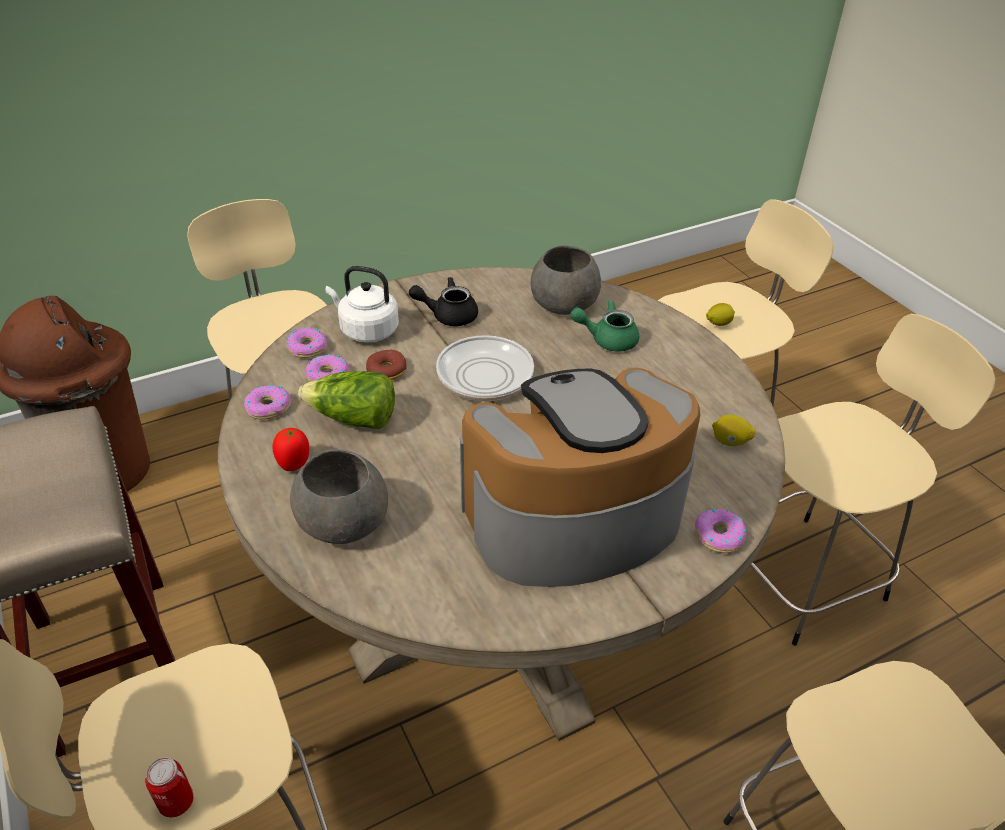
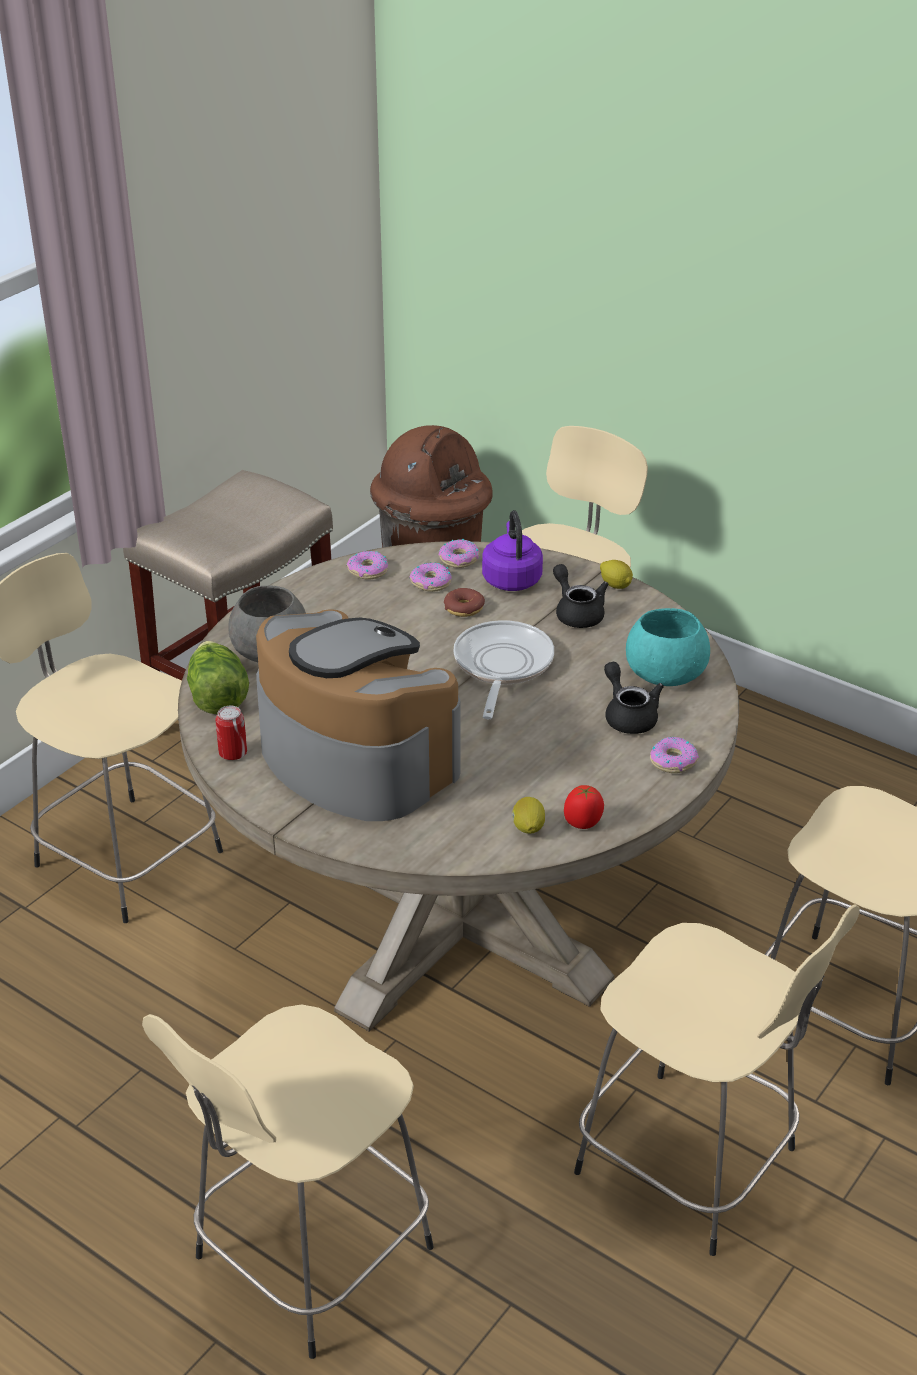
camera: 65 degrees right, 5 degrees down
can [145,757,194,818] -> can moved to [216,706,247,760]
tomato [273,428,309,471] -> tomato moved to [564,785,604,829]
lettuce [298,371,395,429] -> lettuce moved to [187,641,249,714]
white kettle [325,266,399,343] -> purple kettle [482,510,543,591]
grey bowl [531,245,601,315] -> turquoise bowl [626,608,710,686]
green teapot [570,300,639,351] -> black teapot [604,662,664,734]
donut [695,509,746,553] -> donut moved to [650,737,699,773]
lemon [706,303,735,326] -> lemon moved to [600,560,633,589]

